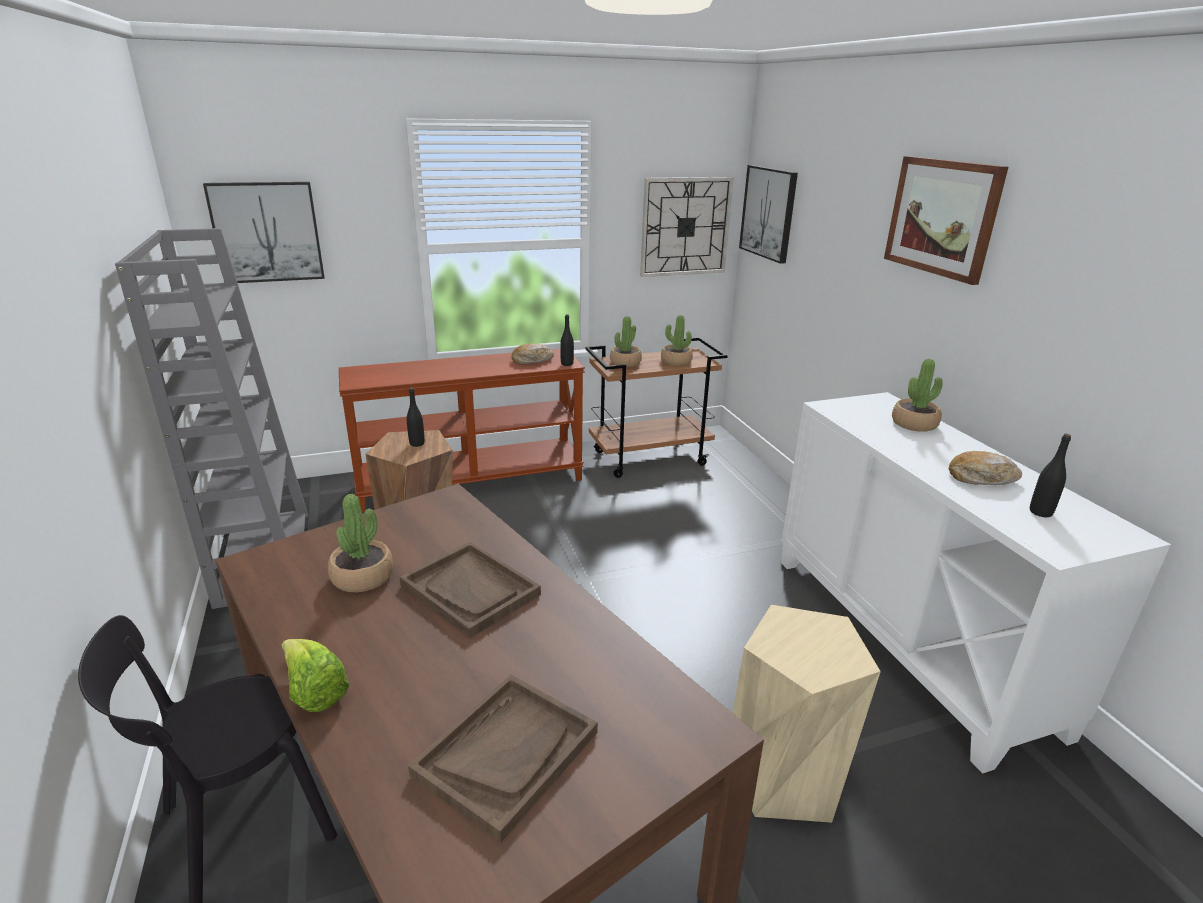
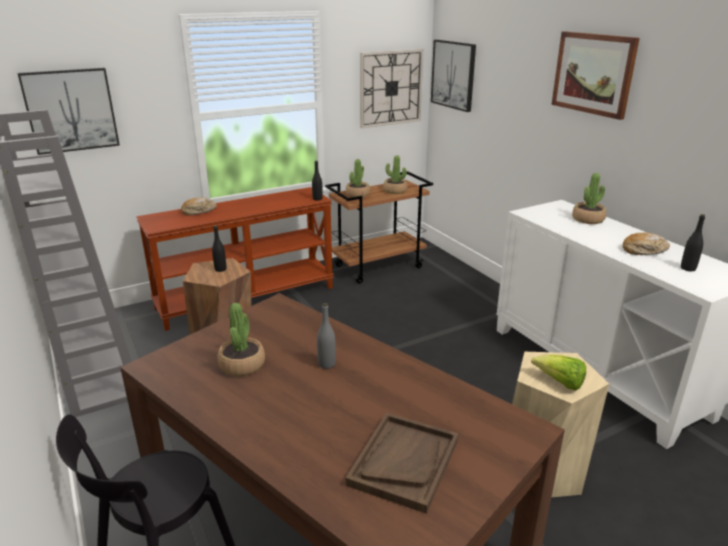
camera: 10 degrees left, 0 degrees up
lettuce [282,639,349,712] -> lettuce moved to [531,355,586,391]
brown tray [399,542,541,638] -> grey bottle [317,303,336,369]
bread [512,344,554,364] -> bread moved to [181,197,217,216]

